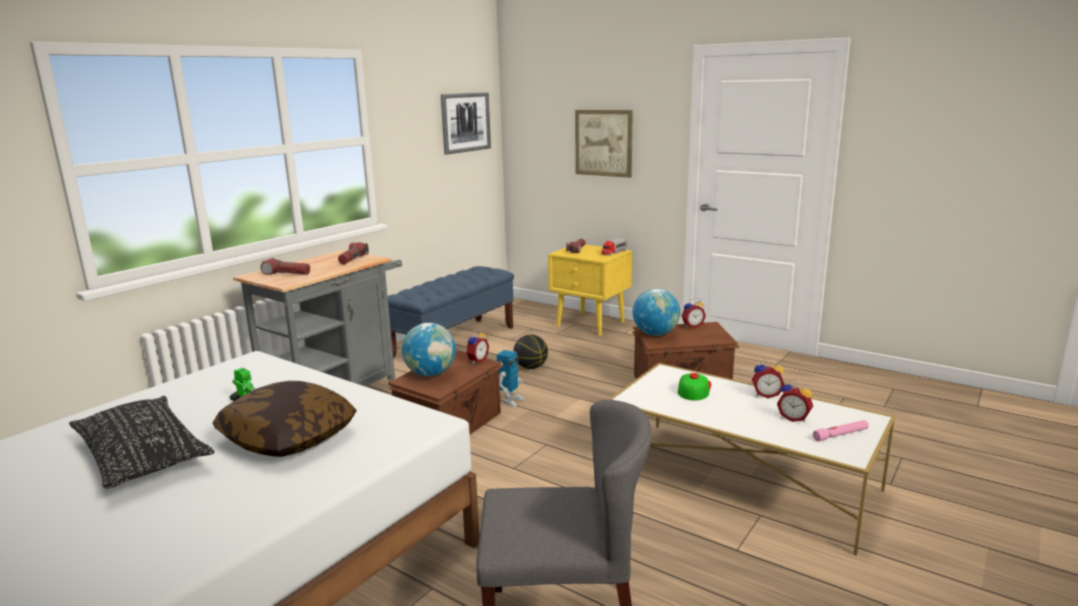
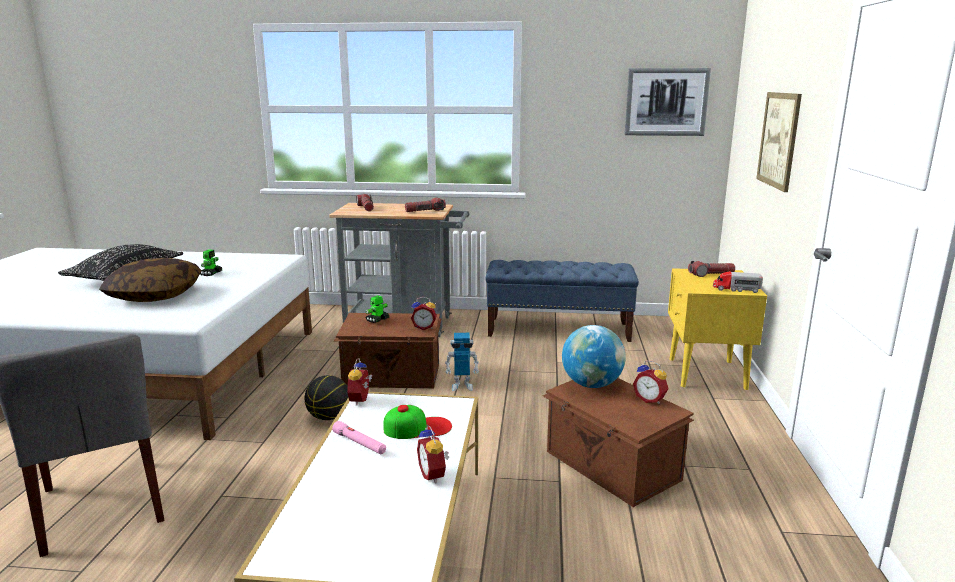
camera: 60 degrees right, 0 degrees up
globe [402,323,456,376] -> toy robot [366,295,389,323]
basketball [513,335,548,369] -> basketball moved to [305,375,348,420]
alarm clock [777,380,813,422] -> alarm clock moved to [347,358,373,406]
pink flashlight [813,420,869,441] -> pink flashlight moved to [332,421,386,454]

